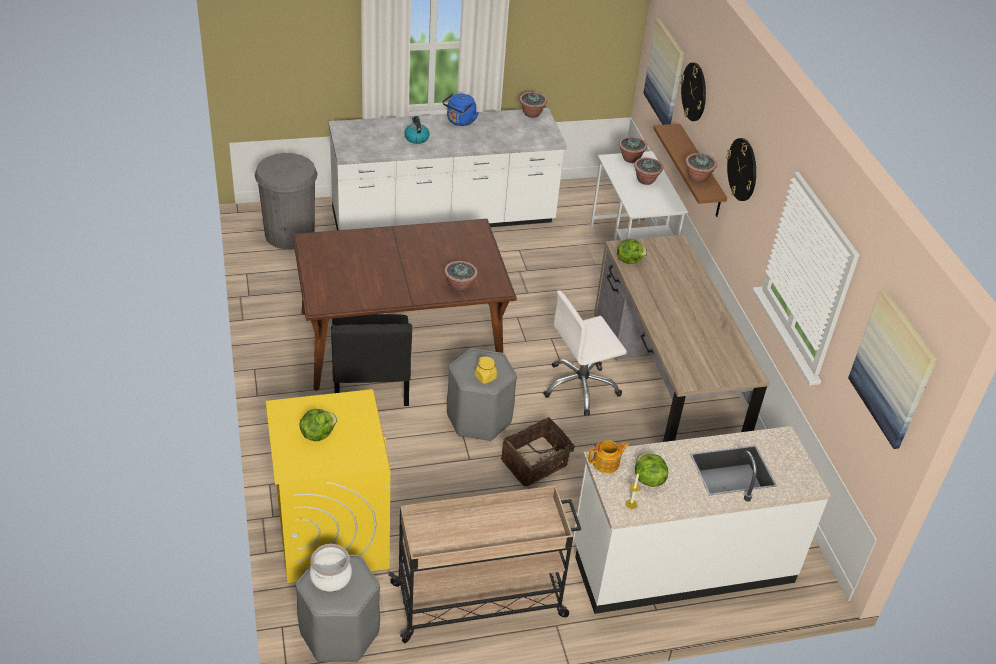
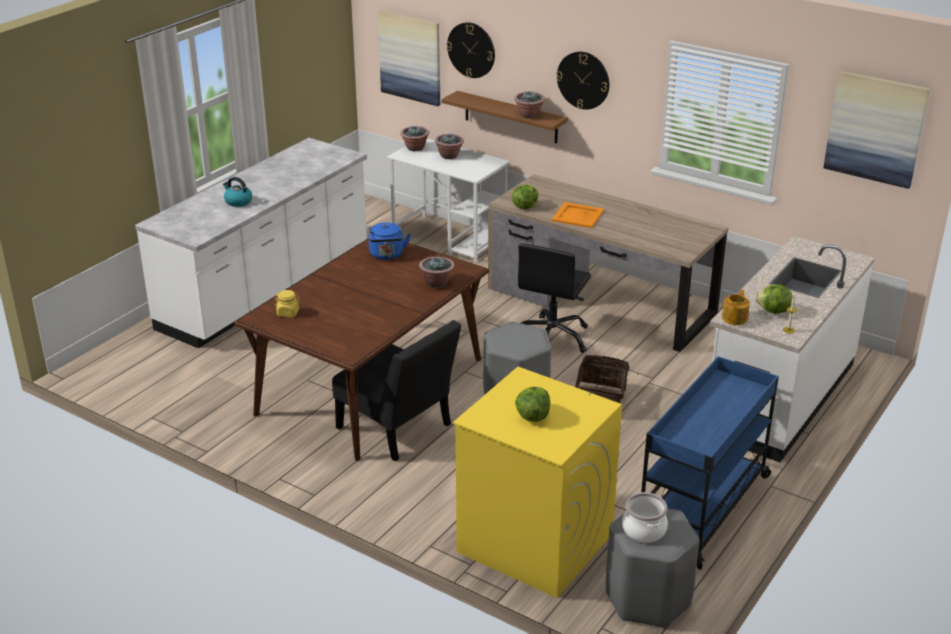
camera: 40 degrees left, 10 degrees down
grey trash can [255,153,318,250] -> none
beige cart [388,486,581,643] -> blue cart [641,356,779,569]
blue kettle [442,93,479,126] -> blue kettle moved to [368,222,411,260]
yellow jar [475,356,497,384] -> yellow jar moved to [275,290,300,317]
potted plant [519,92,547,118] -> none
white office chair [543,290,627,415] -> black office chair [518,243,591,353]
none -> orange tray [552,202,604,228]

